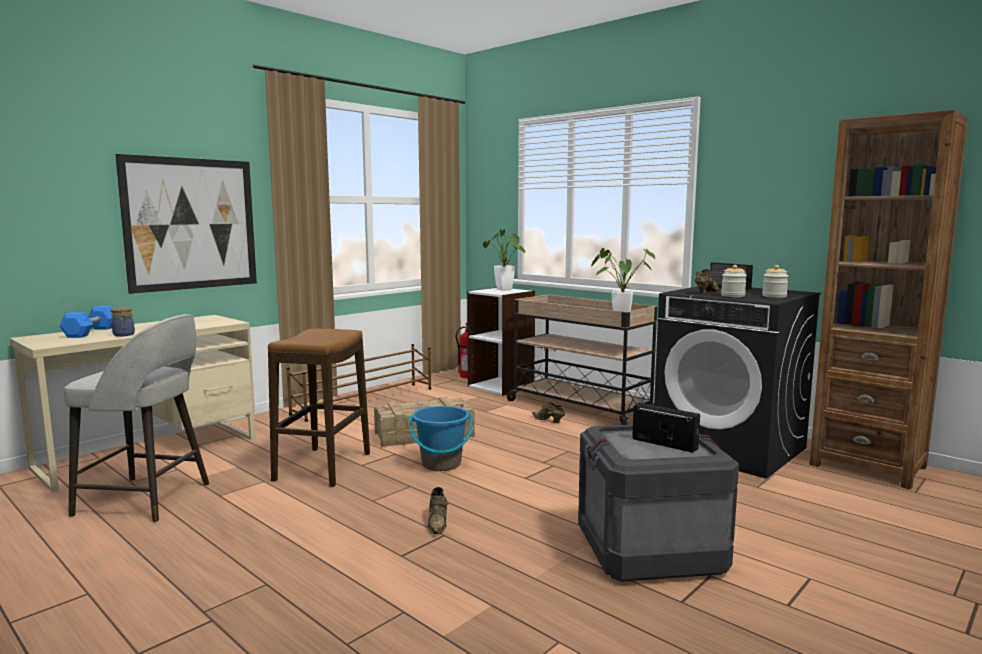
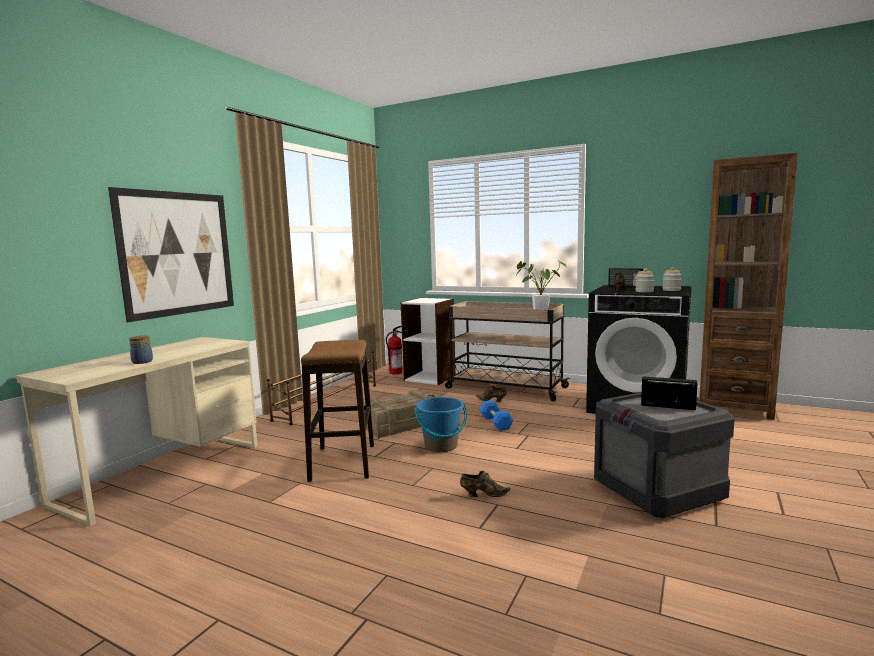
camera: 15 degrees left, 0 degrees up
blue dumbbell [59,306,113,338] -> blue dumbbell moved to [479,400,514,431]
grey stool [64,314,209,523] -> none
brown shoe [427,487,448,534] -> brown shoe turned 75 degrees counterclockwise [460,471,511,497]
potted plant [483,229,525,291] -> none

